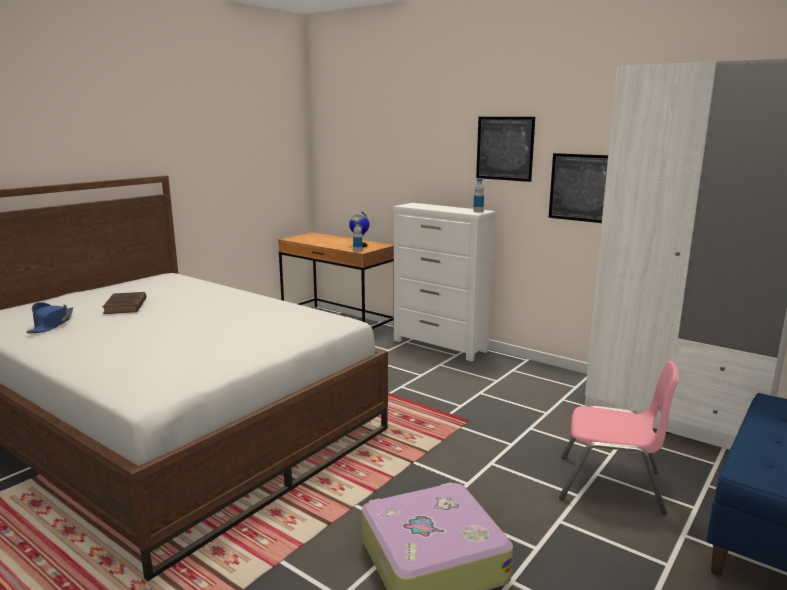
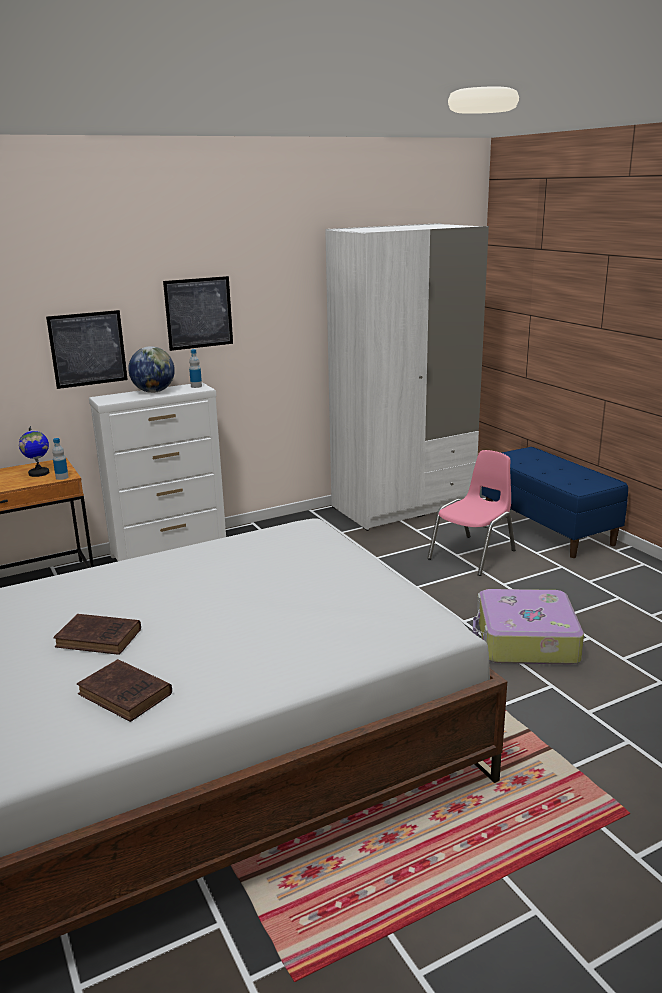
camera: 65 degrees left, 5 degrees up
blue hat [27,302,73,333] -> brown book [77,659,172,722]
picture [549,153,608,223] -> picture moved to [46,310,128,389]
none -> globe [128,346,175,393]

